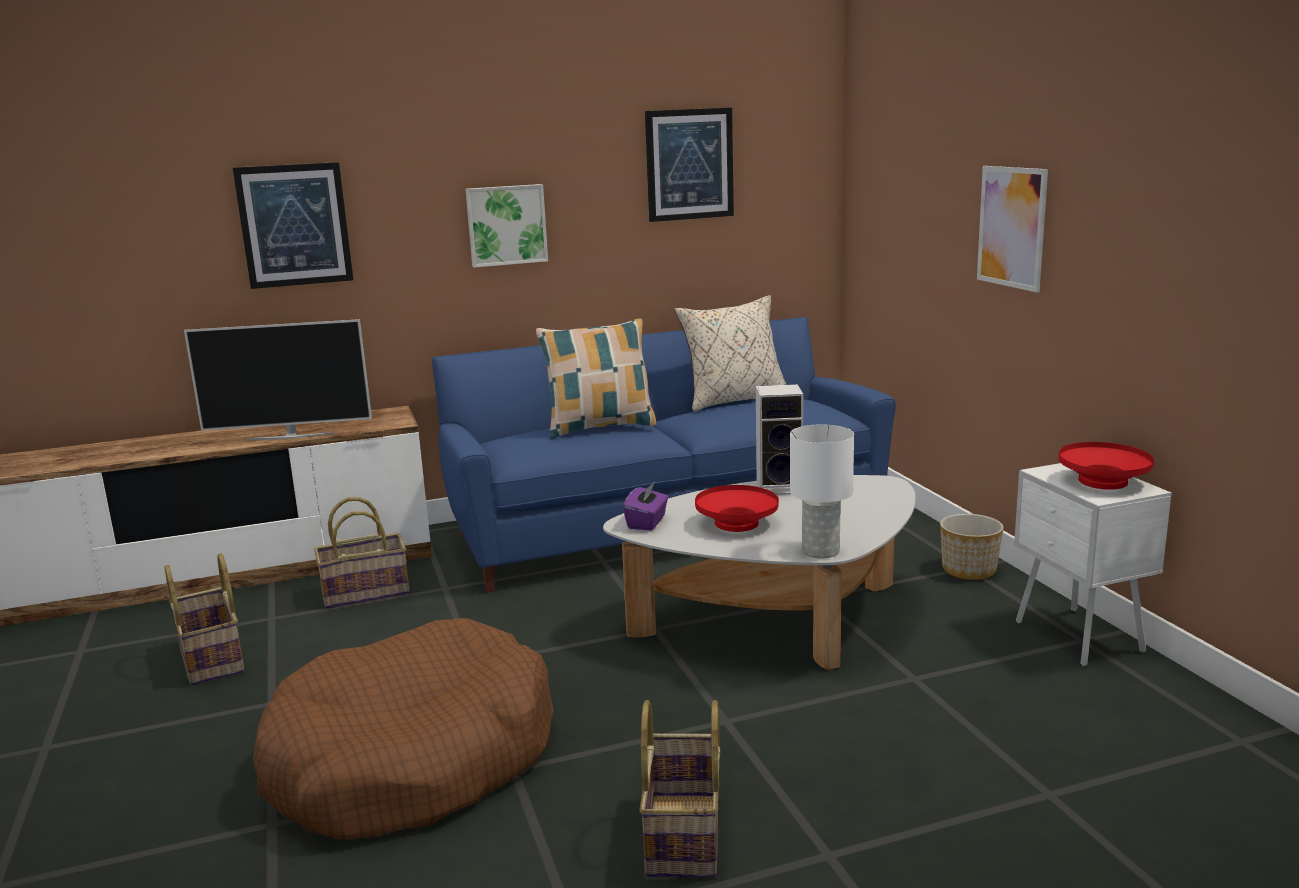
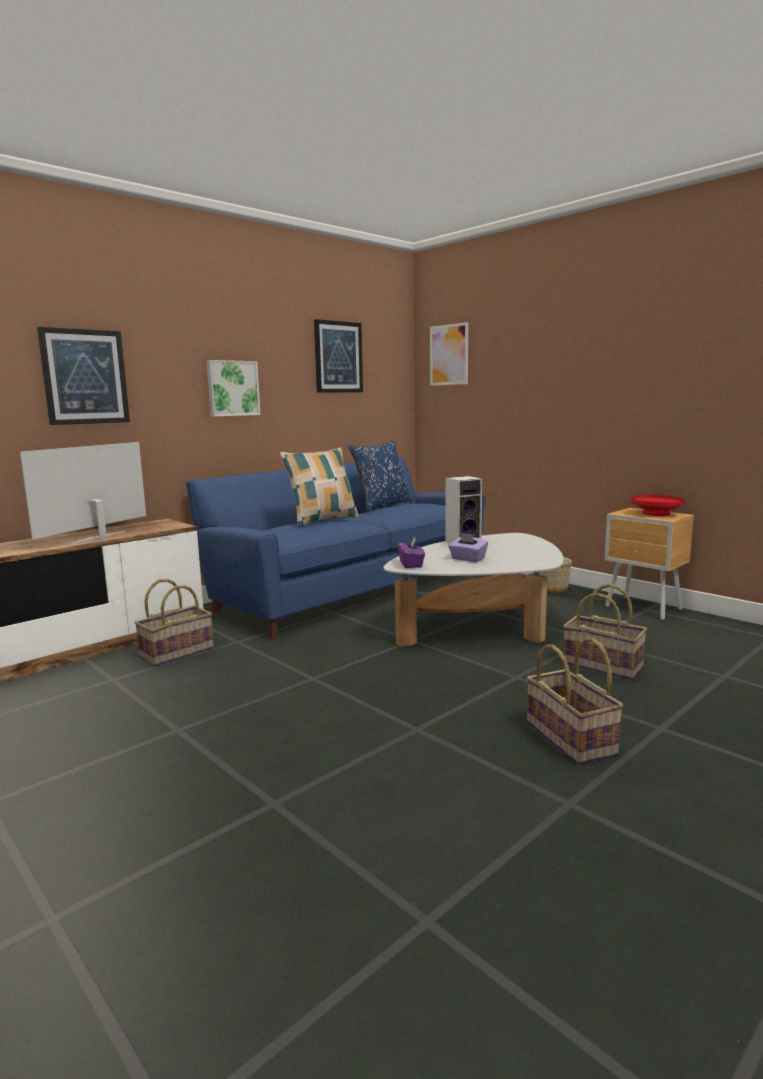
camera: 25 degrees left, 5 degrees down
basket [165,553,245,686] -> basket moved to [563,584,647,680]
television [184,319,372,440] -> television turned 150 degrees clockwise [20,442,146,545]
brown dog bed [253,618,554,840] -> none
beige pillow [674,295,787,412] -> blue pillow [348,440,414,511]
red bowl [695,485,779,532] -> purple tissue box [448,533,488,562]
white table lamp [790,424,854,558] -> none
picture [977,166,1048,292] -> picture moved to [430,322,468,386]
white nightstand [1014,463,1172,667] -> brown nightstand [604,508,694,620]

